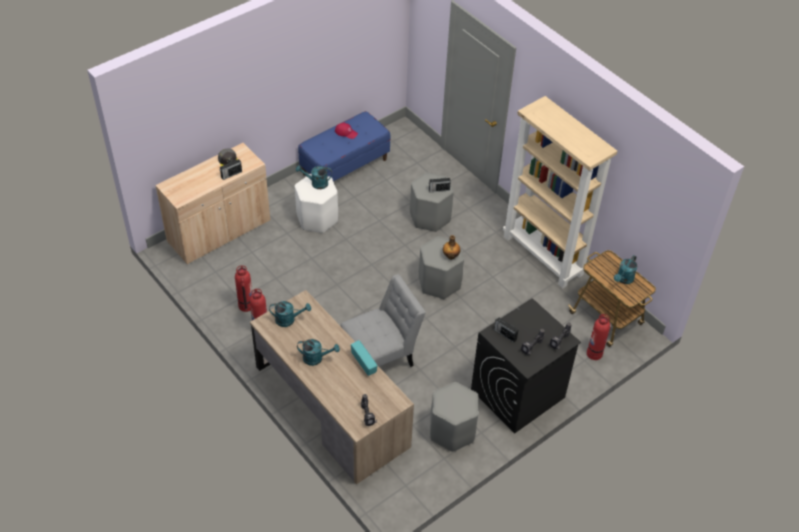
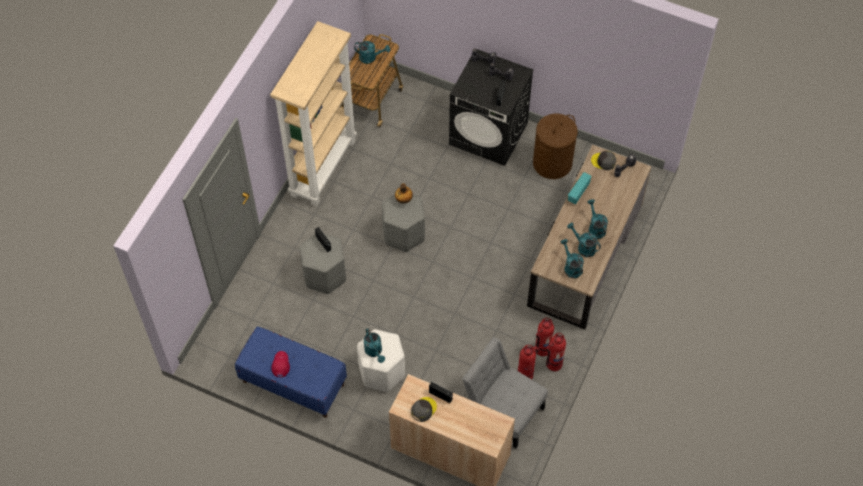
camera: 115 degrees left, 10 degrees up
grey chair [341,274,426,367] -> grey chair moved to [462,337,548,448]
grey stool [430,382,479,452] -> brown laundry basket [533,114,578,179]
fire extinguisher [587,314,610,360] -> fire extinguisher moved to [546,333,566,371]
none -> turquoise watering can [567,223,601,257]
none -> grey cap [591,151,616,170]

